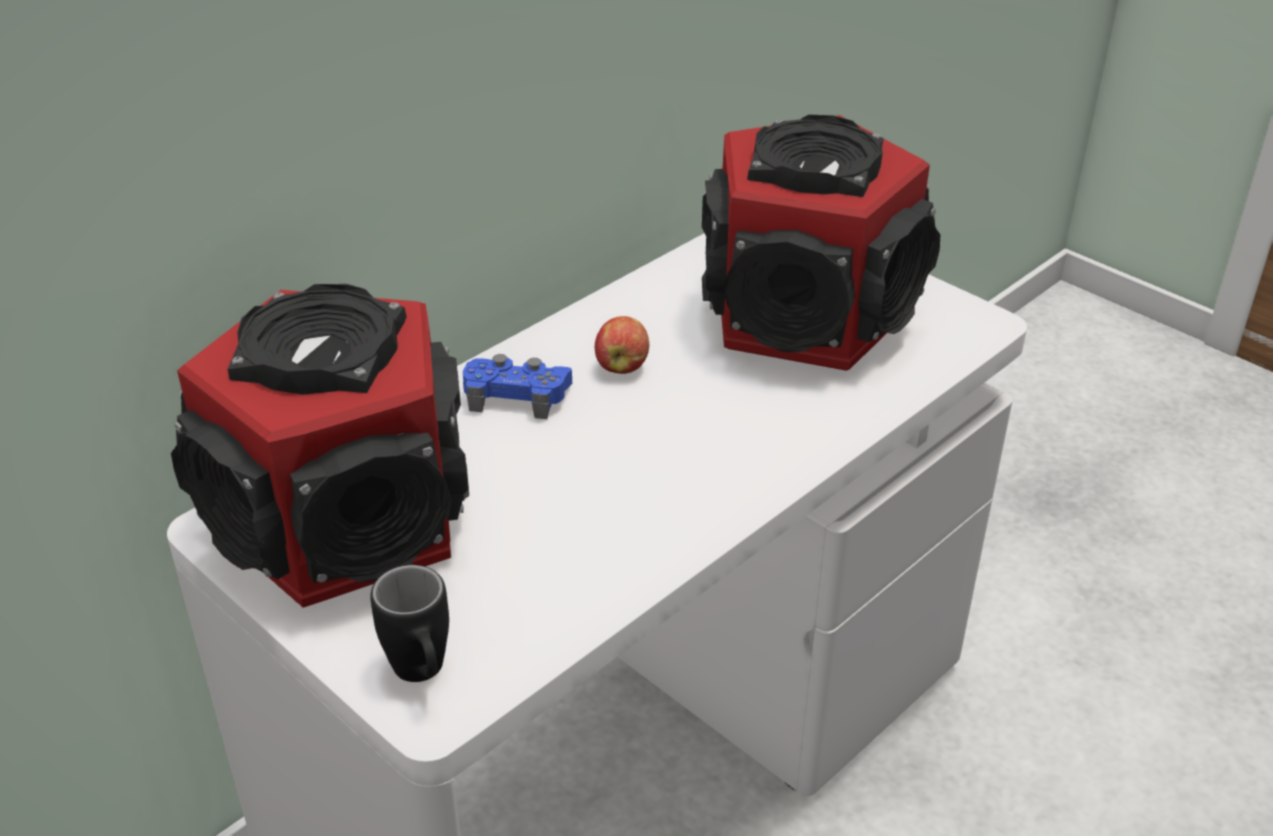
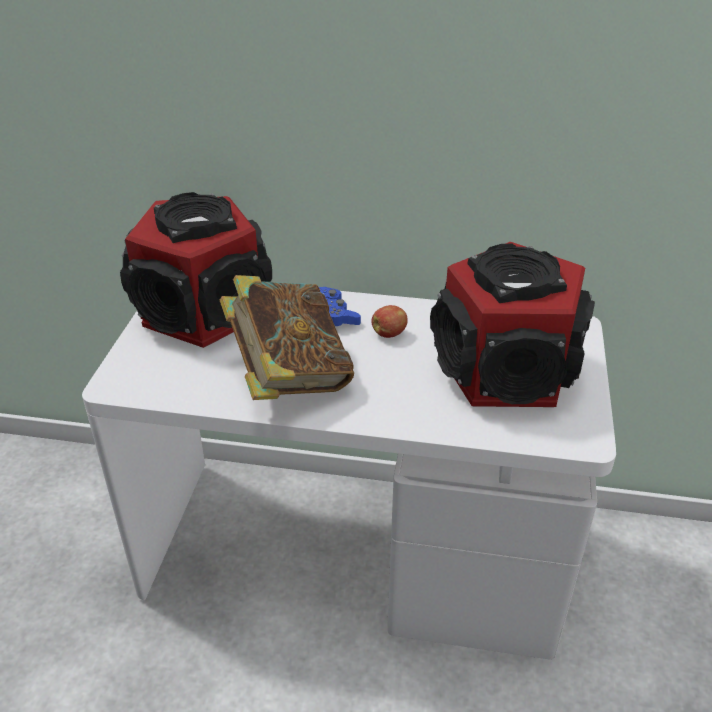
camera: 55 degrees right, 0 degrees up
black mug [370,565,449,682] -> none
none -> book [220,275,354,400]

